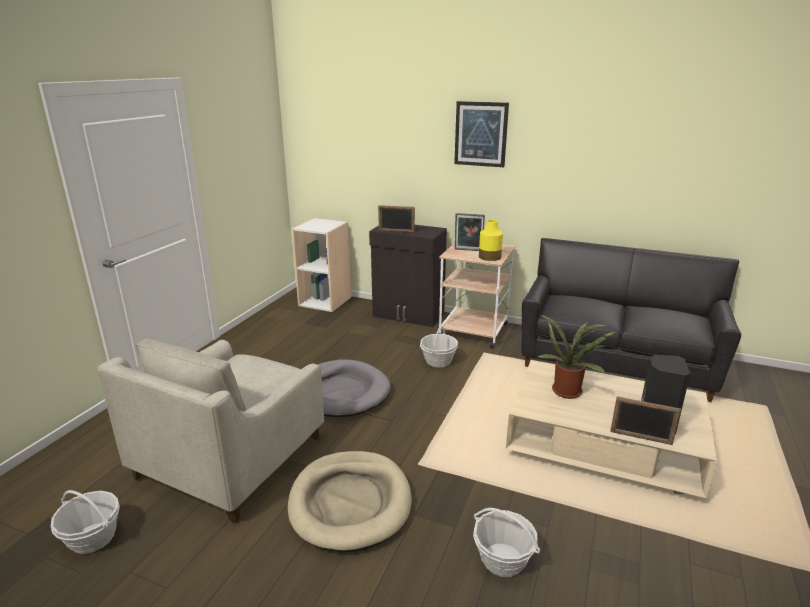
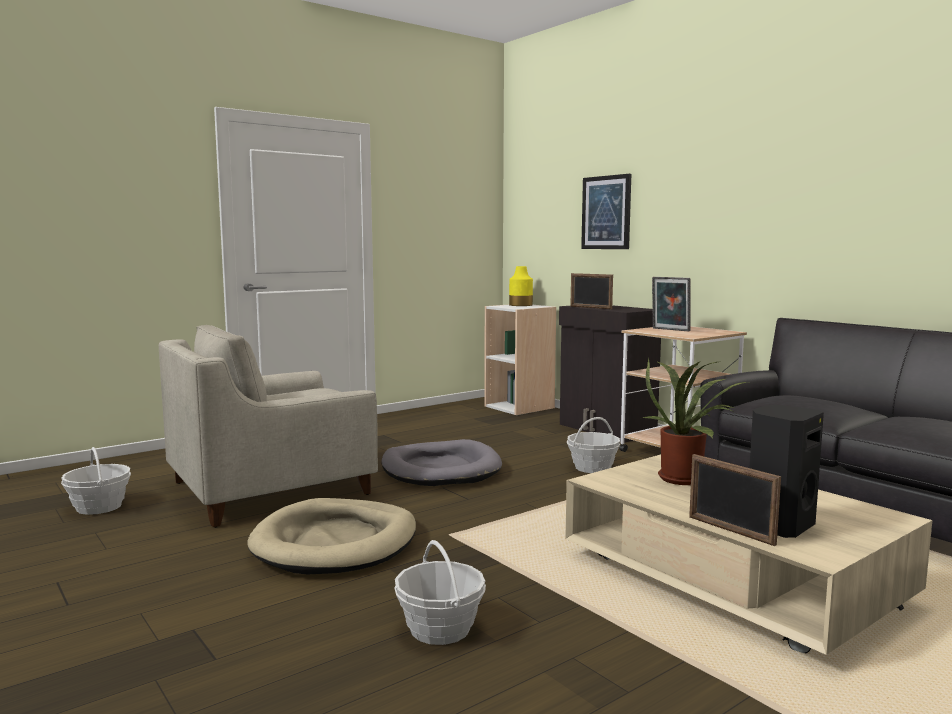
camera: 30 degrees right, 15 degrees down
picture [454,101,509,167] -> picture moved to [581,174,631,249]
yellow vase [479,220,503,261] -> yellow vase moved to [509,266,533,306]

